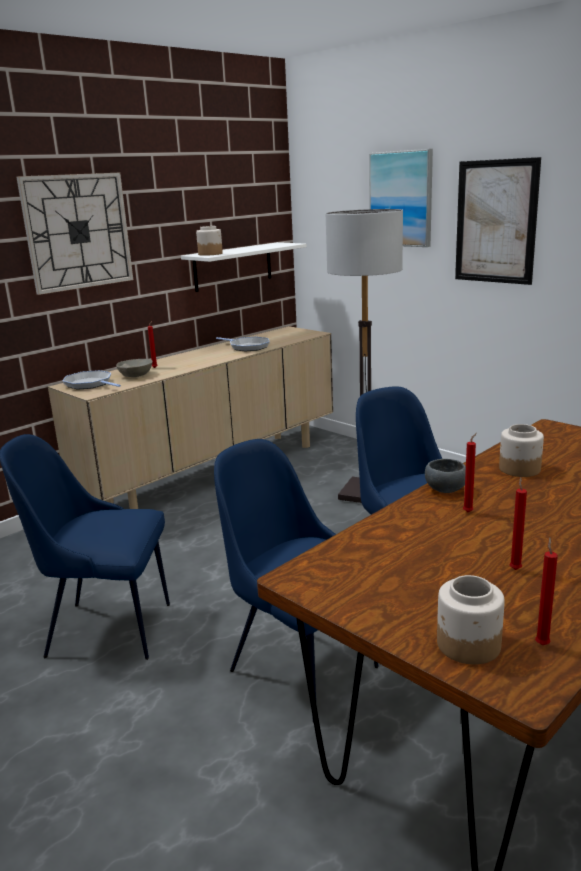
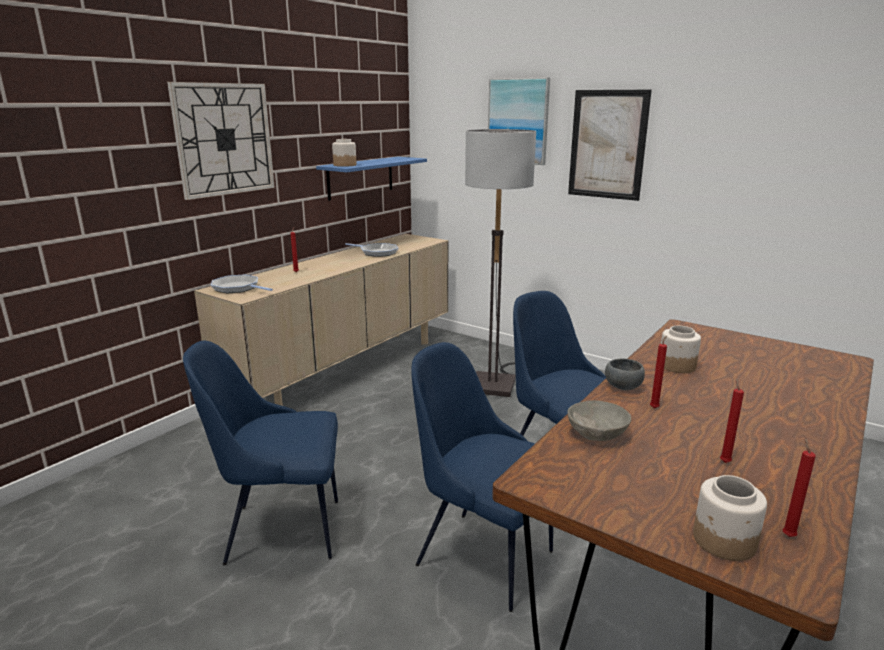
camera: 10 degrees left, 0 degrees up
grey bowl [116,359,153,377] -> grey bowl moved to [567,400,631,441]
white shelf [181,242,306,292] -> blue shelf [316,157,427,201]

